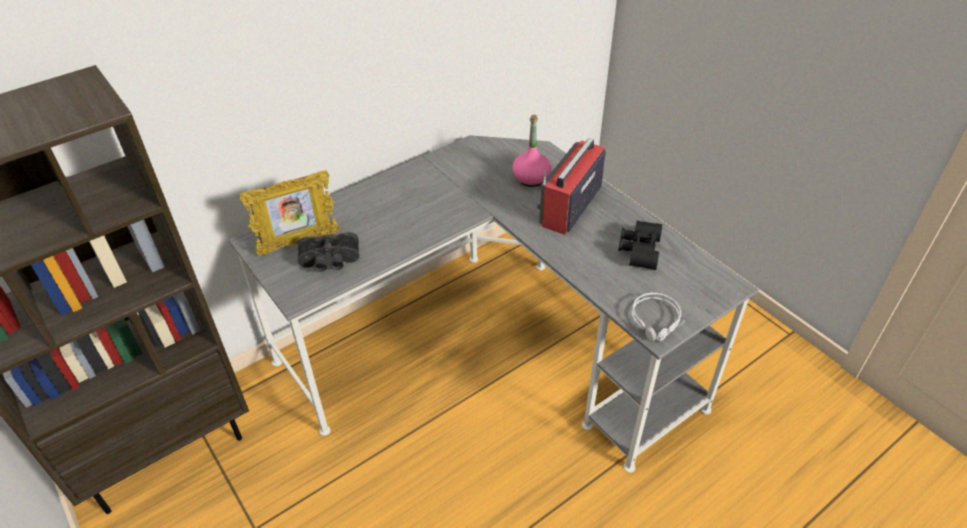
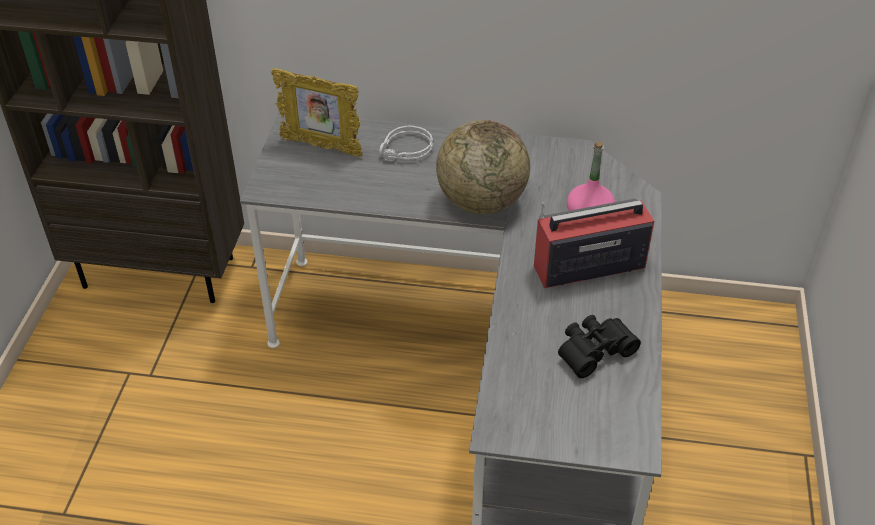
camera: 45 degrees right, 0 degrees up
black binoculars [298,232,359,272] -> none
grey headphones [631,293,685,341] -> grey headphones moved to [379,125,433,162]
none -> globe [436,120,530,214]

